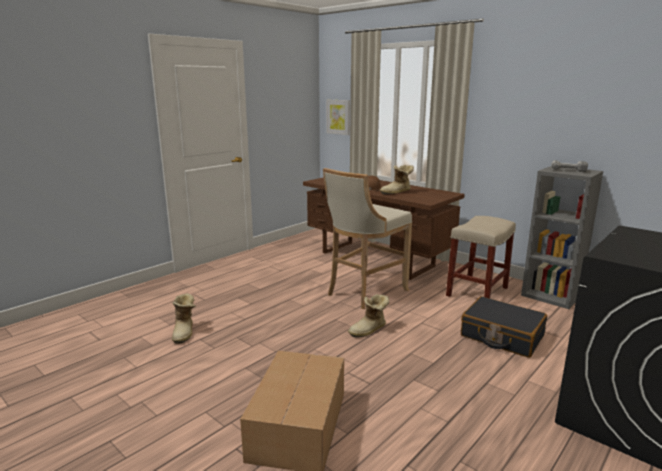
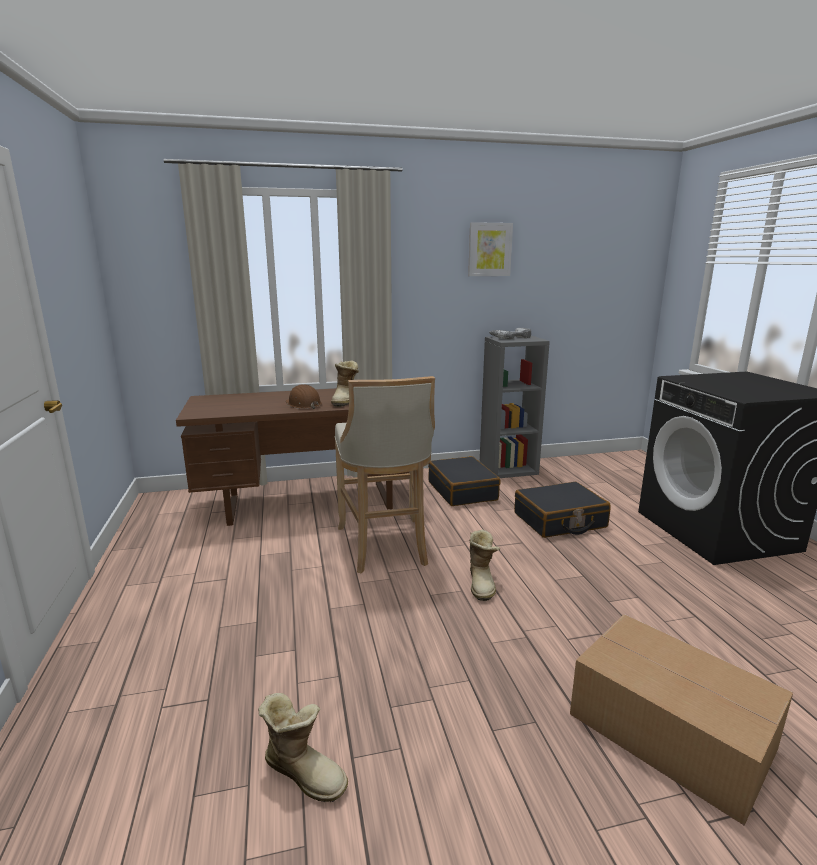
camera: 55 degrees left, 0 degrees up
picture [326,100,350,135] -> picture moved to [468,222,513,276]
beige stool [446,216,516,299] -> black suitcase [428,456,501,506]

